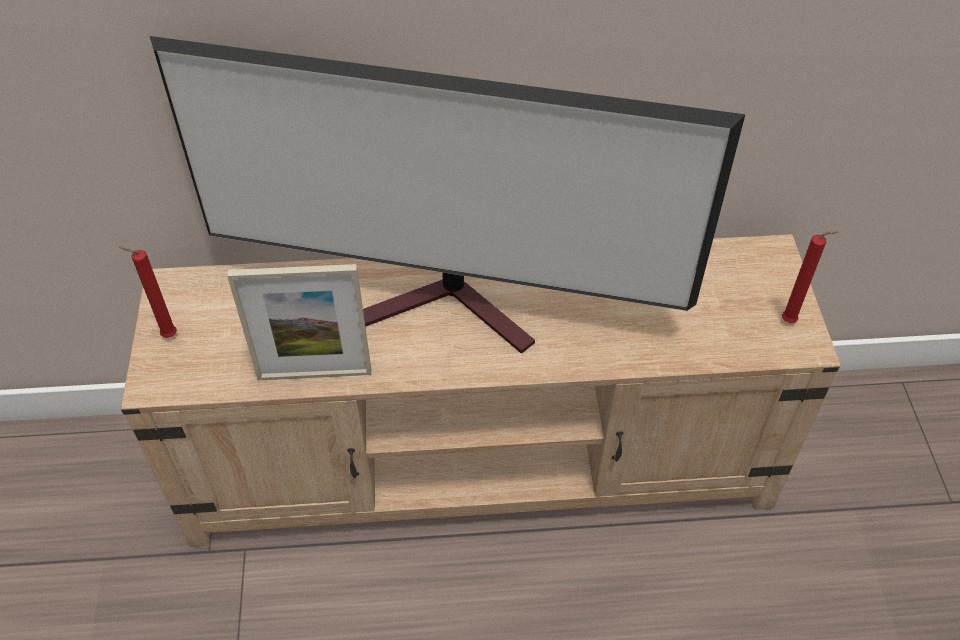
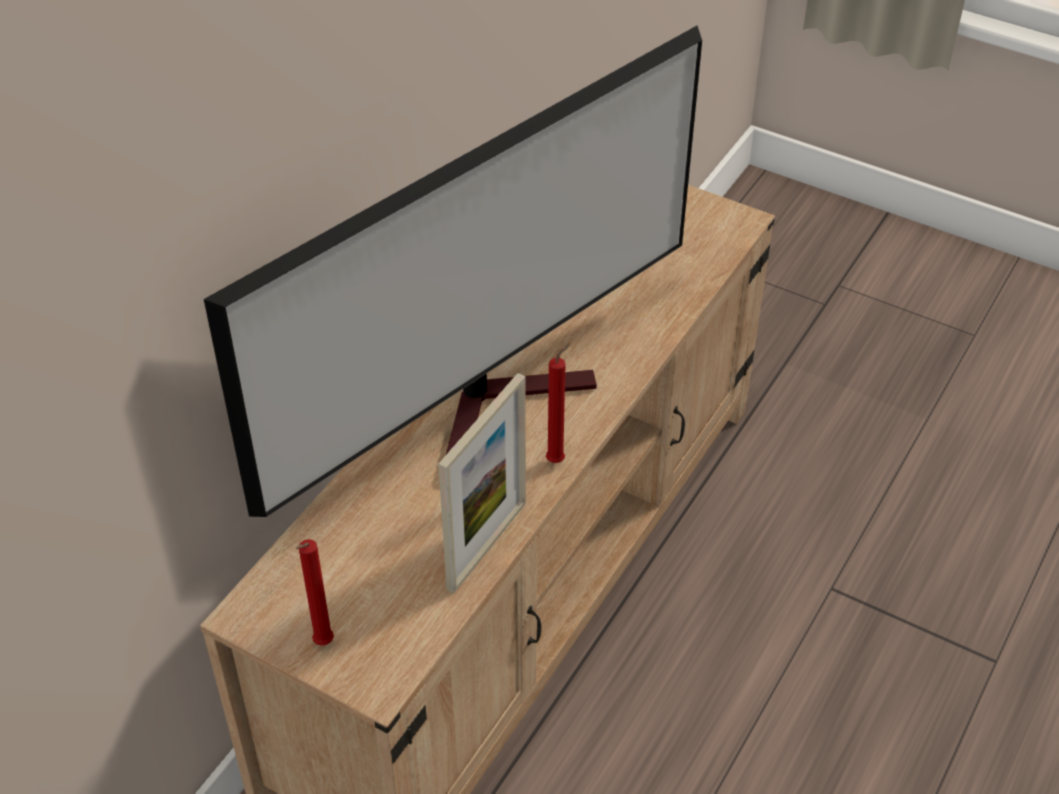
camera: 55 degrees left, 5 degrees down
red candle [782,231,838,323] -> red candle moved to [546,343,570,463]

